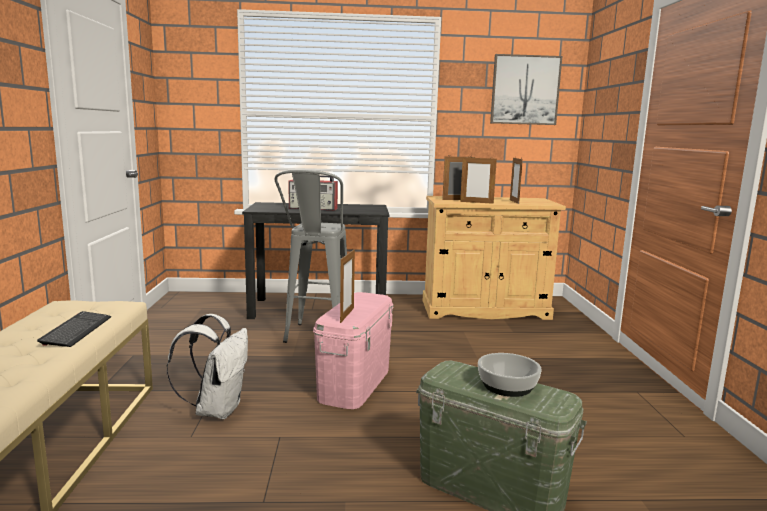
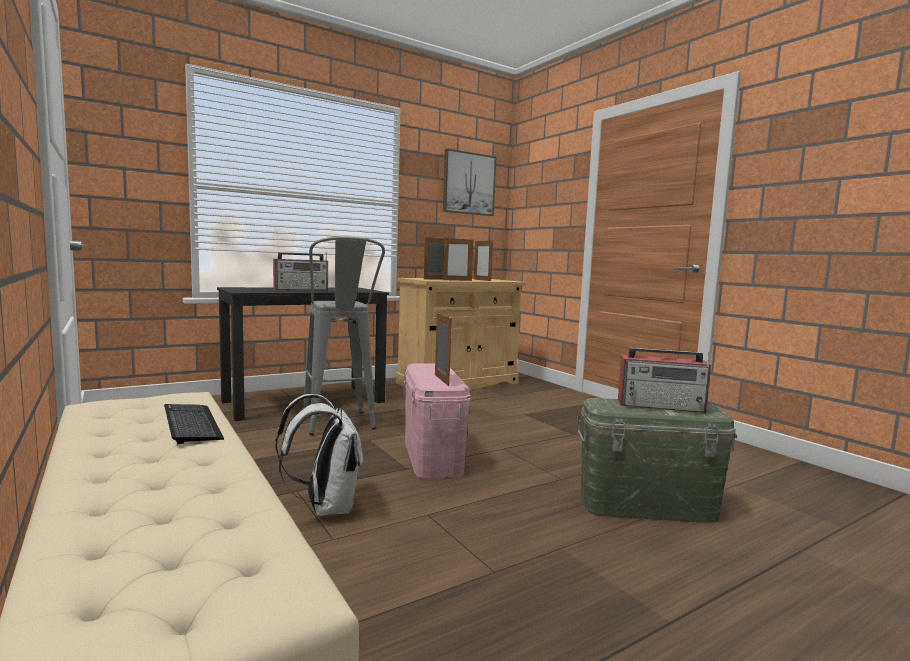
camera: 30 degrees left, 5 degrees down
bowl [478,353,542,397] -> radio [618,348,711,413]

